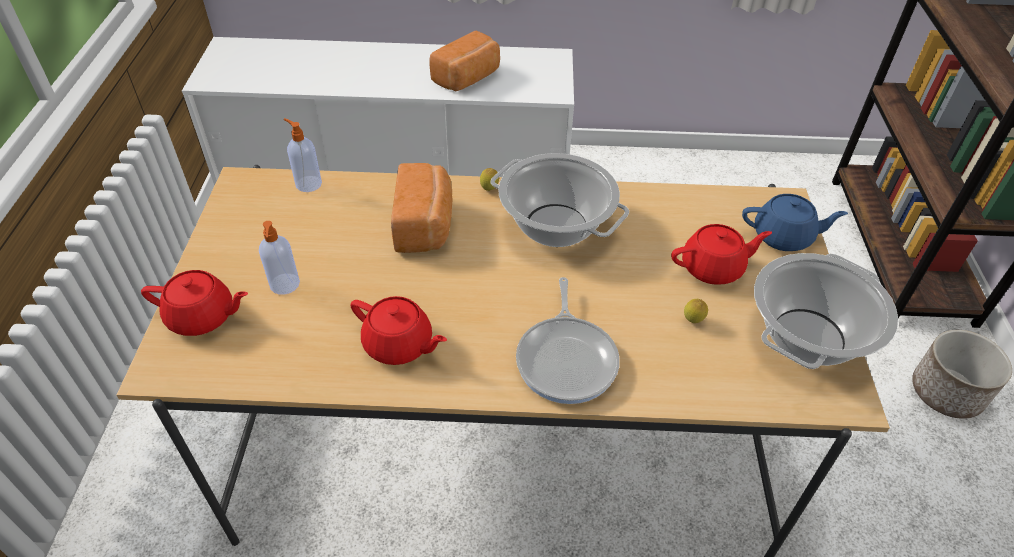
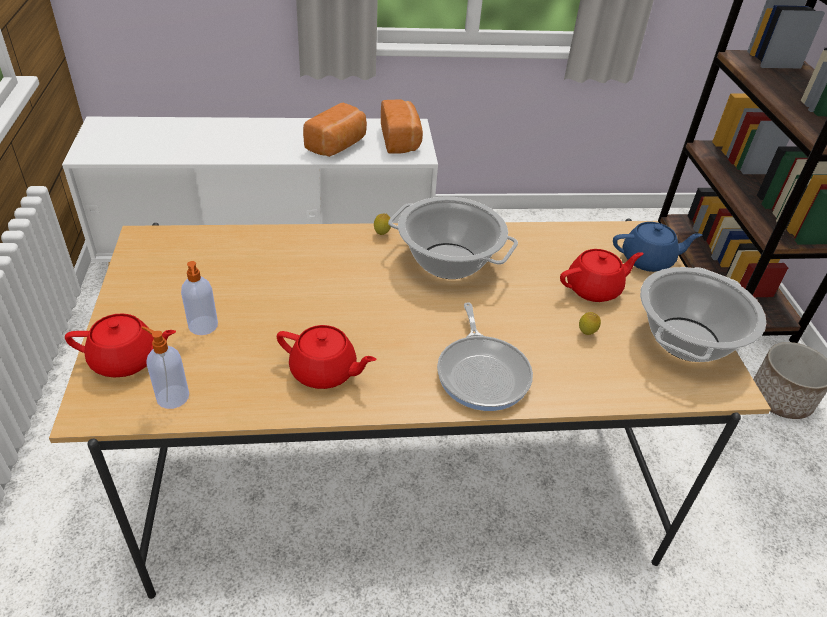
camera: 10 degrees left, 5 degrees down
soap dispenser [284,118,322,192] -> soap dispenser moved to [141,326,189,409]
bread [391,163,452,253] -> bread moved to [381,99,423,154]

